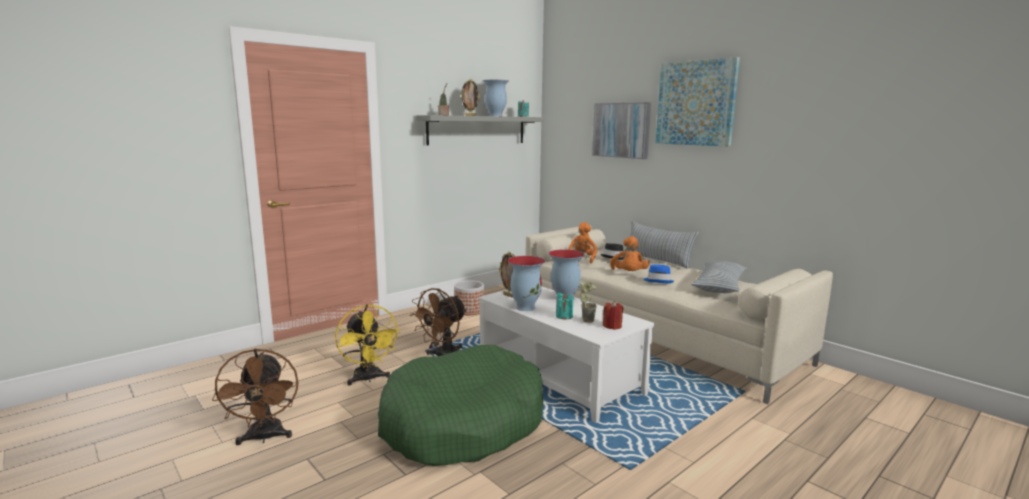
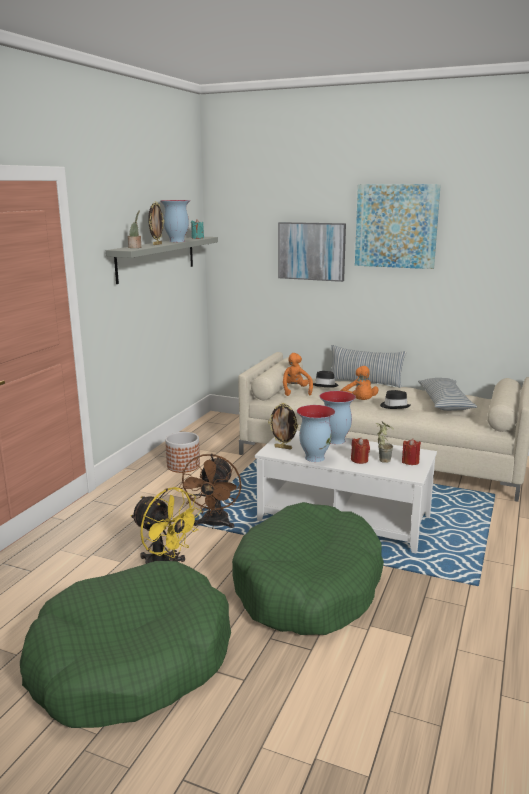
camera: 25 degrees left, 5 degrees up
brown fan [212,348,299,445] -> green dog bed [20,561,231,728]
turquoise candle [556,292,573,320] -> red candle [351,437,370,464]
blue hat [643,265,674,283] -> black hat [380,390,410,409]

